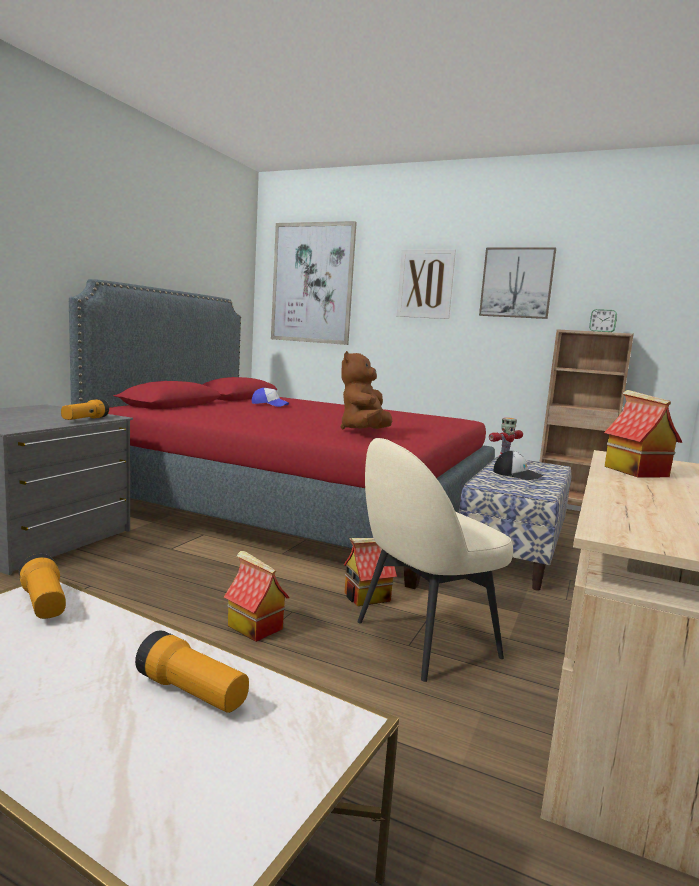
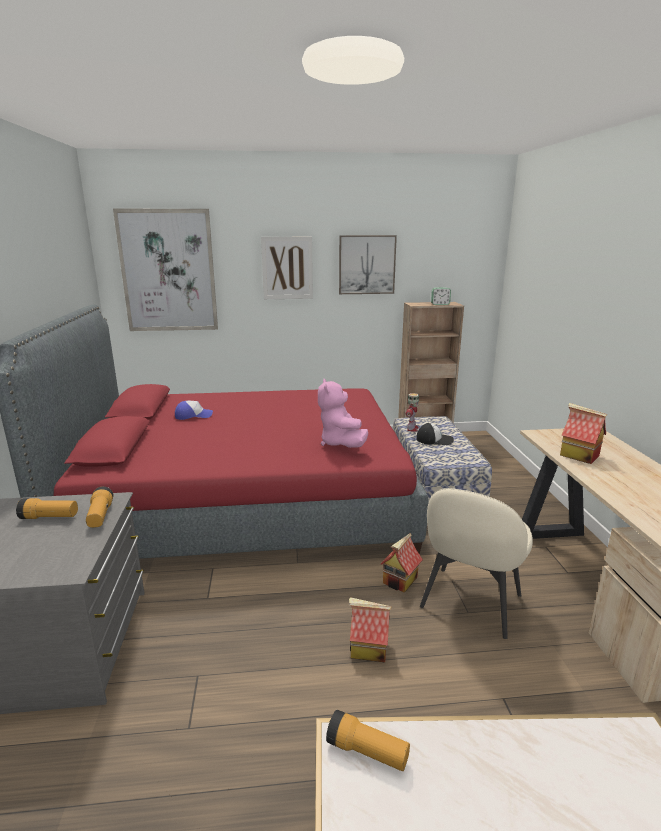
camera: 30 degrees left, 10 degrees up
flashlight [135,630,249,713] -> flashlight moved to [16,498,78,519]
brown plush toy [340,351,392,429] -> pink plush toy [318,379,368,448]

